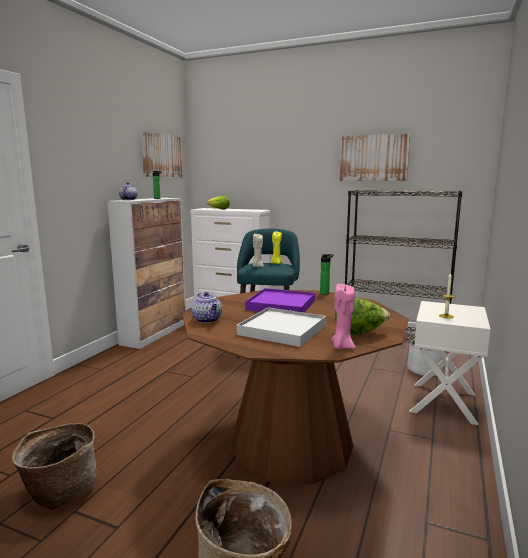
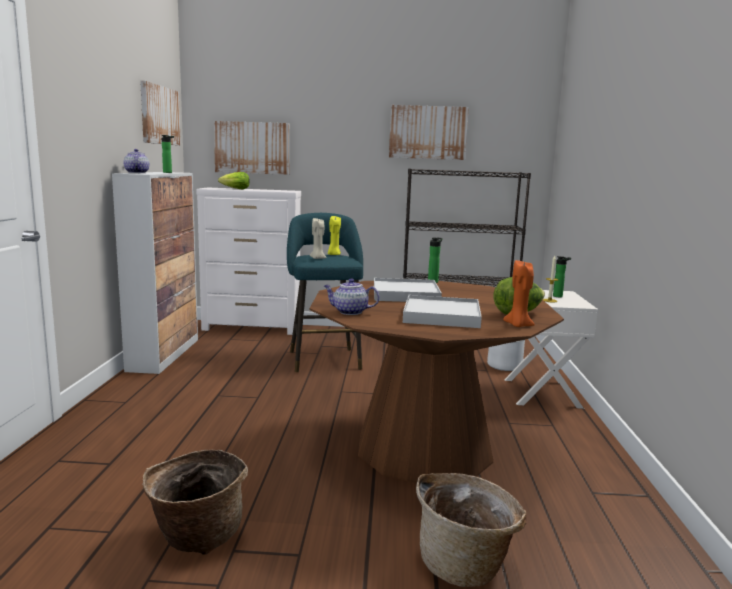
camera: 20 degrees left, 0 degrees up
teapot [192,292,222,323] -> teapot turned 150 degrees clockwise [324,278,380,315]
purple tray [245,288,315,313] -> white tray [374,278,442,302]
pink candle [332,284,356,349] -> orange candle [503,260,535,327]
none -> picture [214,121,289,175]
none -> bottle [553,256,571,297]

